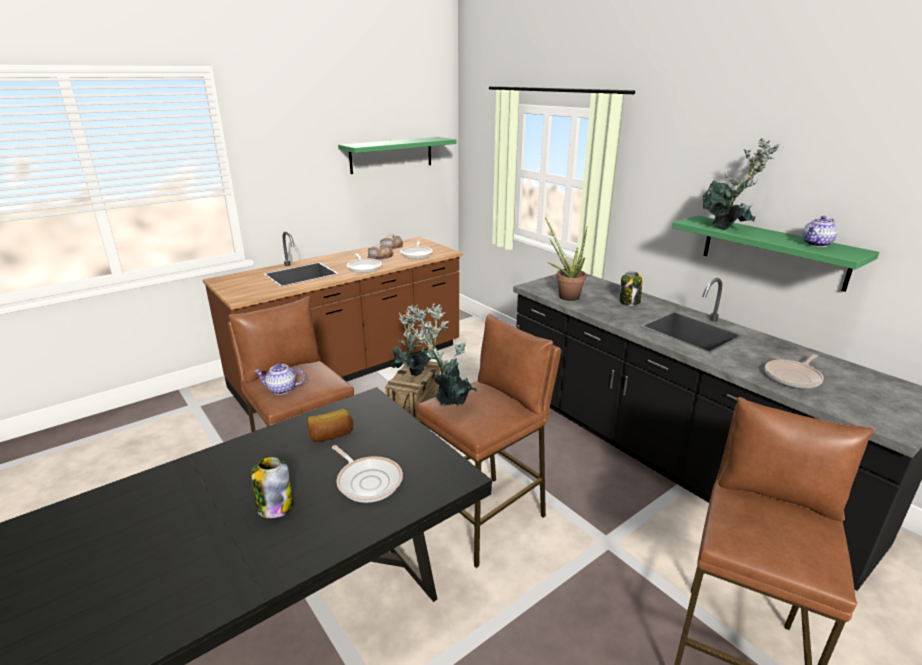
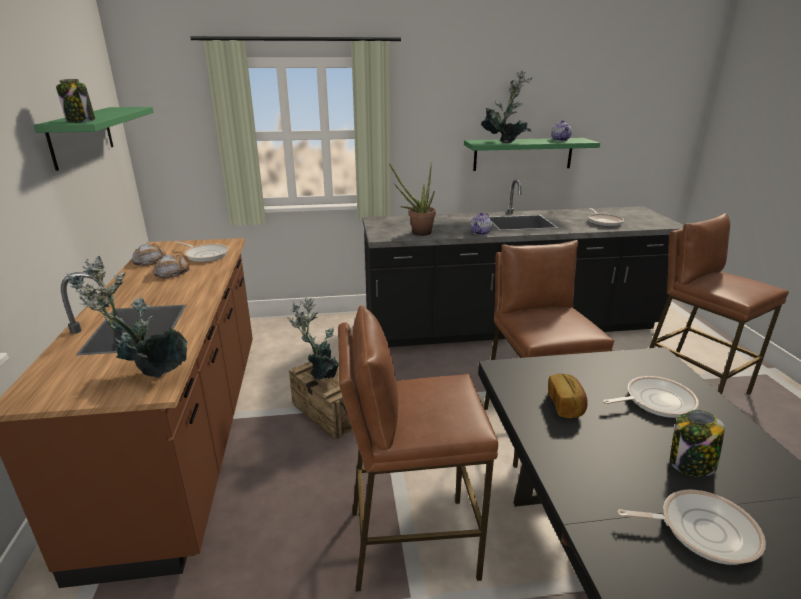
camera: 60 degrees left, 0 degrees up
teapot [255,363,305,395] -> teapot moved to [470,212,492,235]
frying pan [347,253,382,273] -> frying pan moved to [617,490,766,565]
potted plant [411,303,477,405] -> potted plant moved to [66,256,187,378]
jar [620,271,642,306] -> jar moved to [56,79,95,123]

